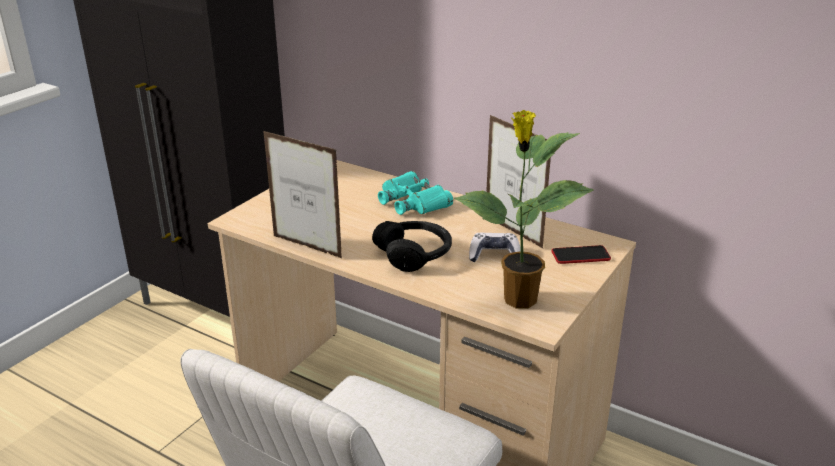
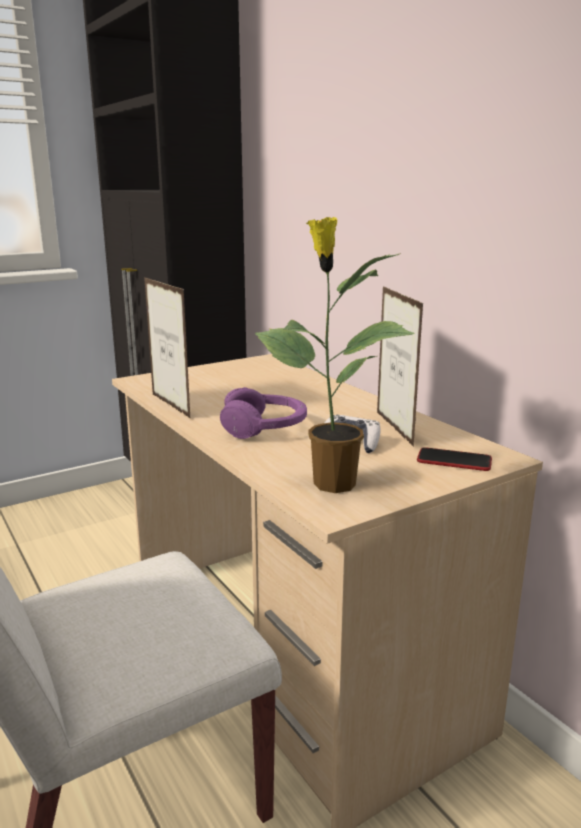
camera: 25 degrees right, 10 degrees down
black headphones [372,221,452,272] -> purple headphones [220,387,307,439]
turquoise binoculars [378,171,453,215] -> none

